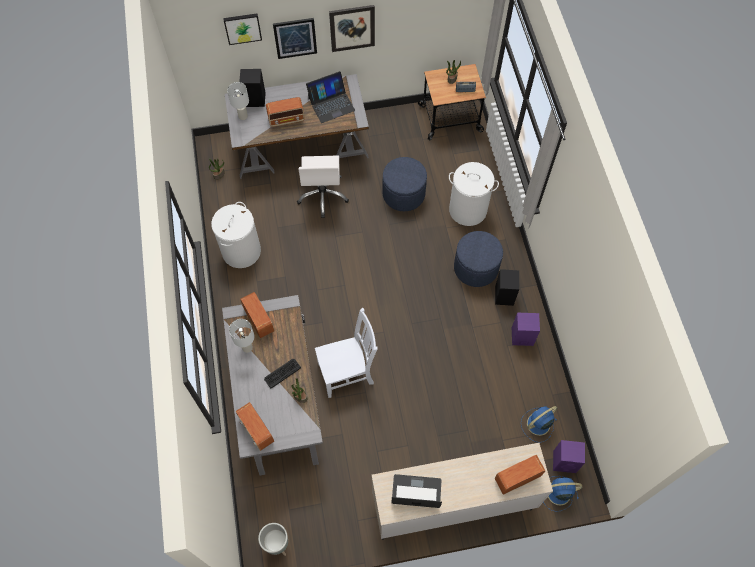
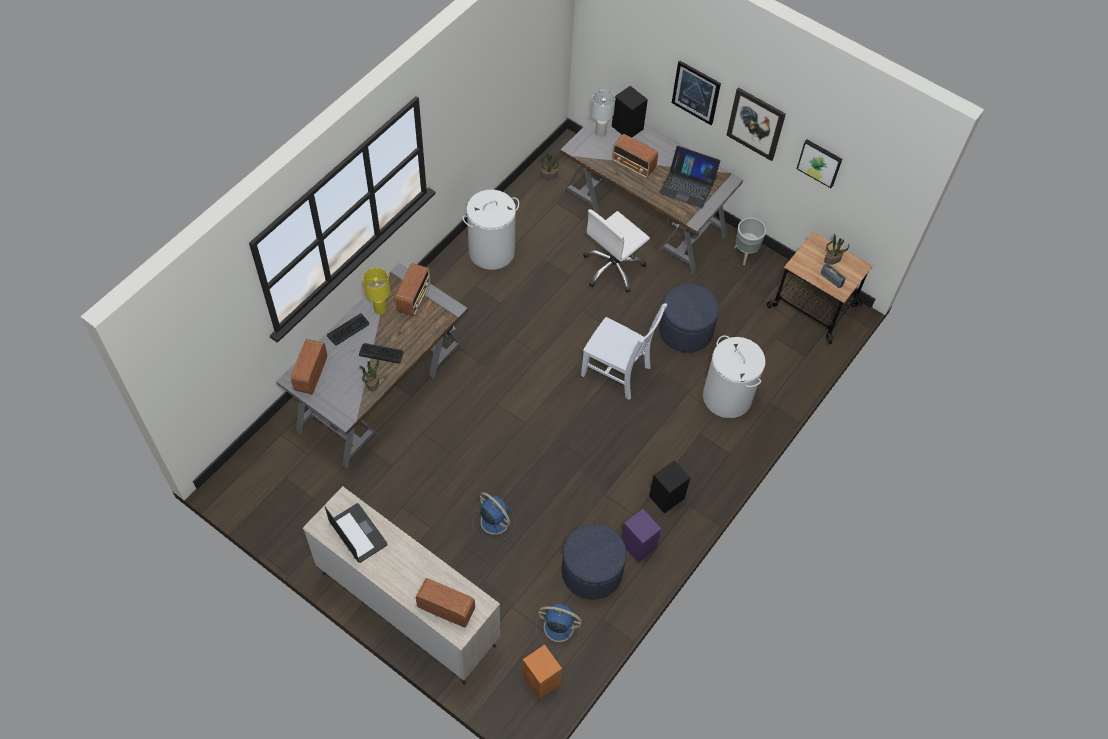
camera: 45 degrees right, 5 degrees down
picture [223,14,262,45] -> picture moved to [796,140,842,188]
white table lamp [229,319,254,353] -> yellow table lamp [363,268,390,315]
grey planter [258,523,288,556] -> grey planter moved to [734,218,766,265]
white chair [315,308,378,398] -> white chair moved to [581,303,667,400]
blue ottoman [454,231,503,287] -> blue ottoman moved to [561,524,626,600]
blue fan [543,476,582,512] -> blue fan moved to [472,492,516,541]
purple speaker [553,440,585,473] -> orange speaker [522,644,562,699]
none -> keyboard [327,313,369,345]

